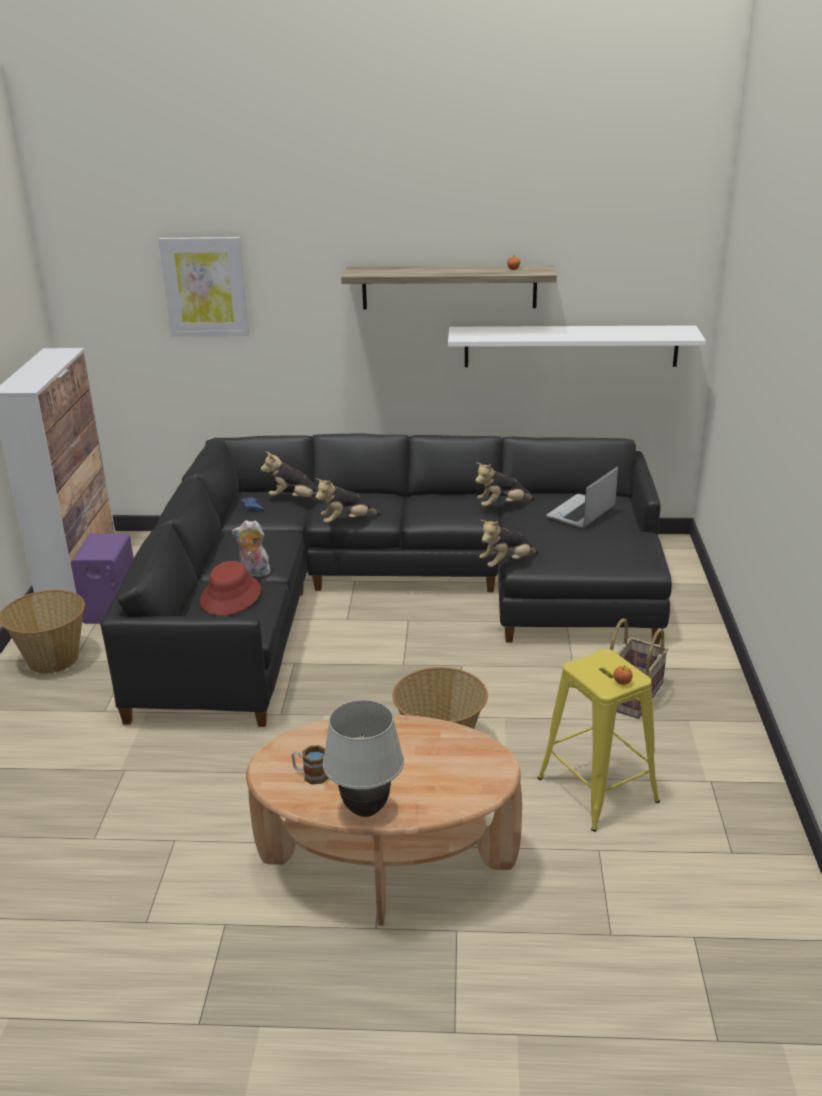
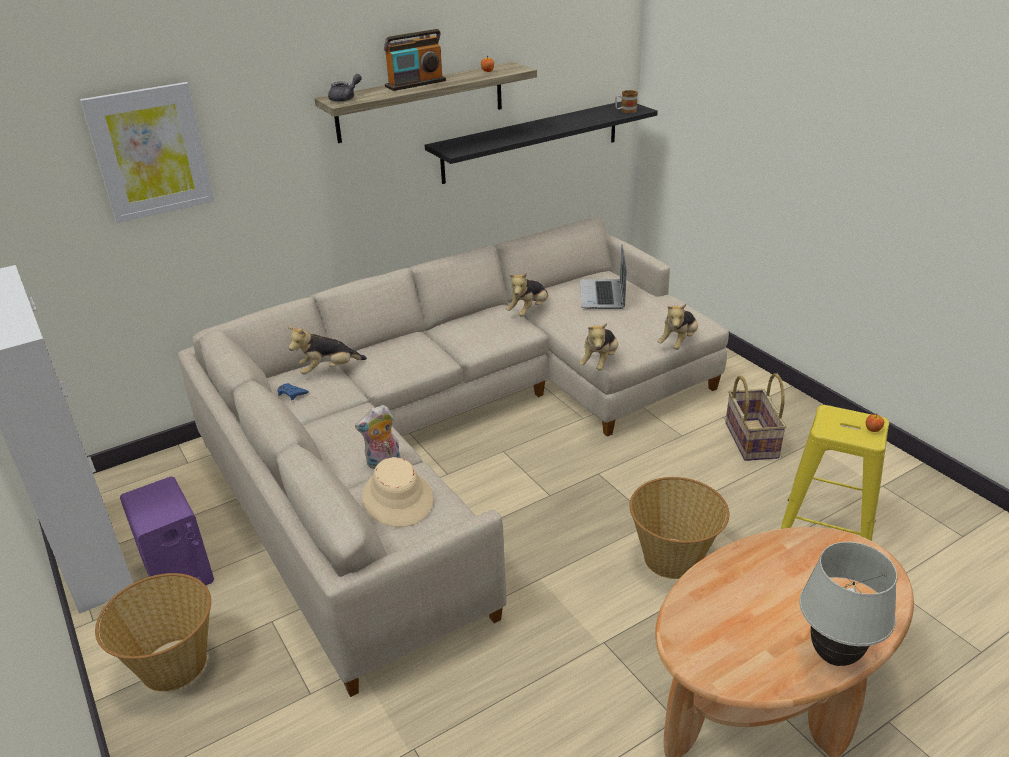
camera: 35 degrees left, 5 degrees up
black sofa [100,433,672,727] -> beige sofa [178,218,729,697]
red hat [200,561,261,615] -> beige hat [362,457,433,527]
mug [292,745,329,785] -> mug moved to [615,90,638,113]
plush toy [315,478,381,523] -> plush toy moved to [657,304,698,350]
white shelf [448,325,706,367] -> black shelf [425,101,658,184]
none -> grey teapot [328,74,362,102]
none -> radio [384,29,446,91]

